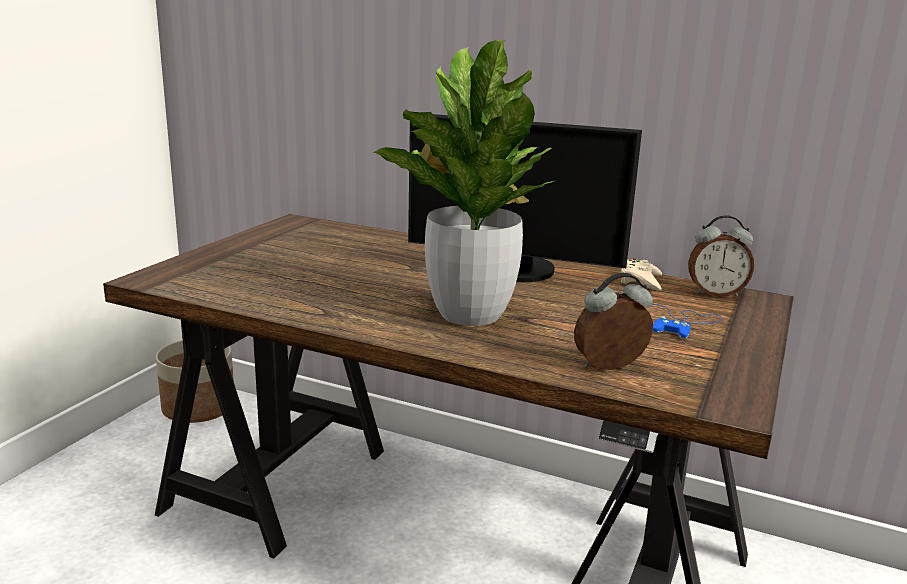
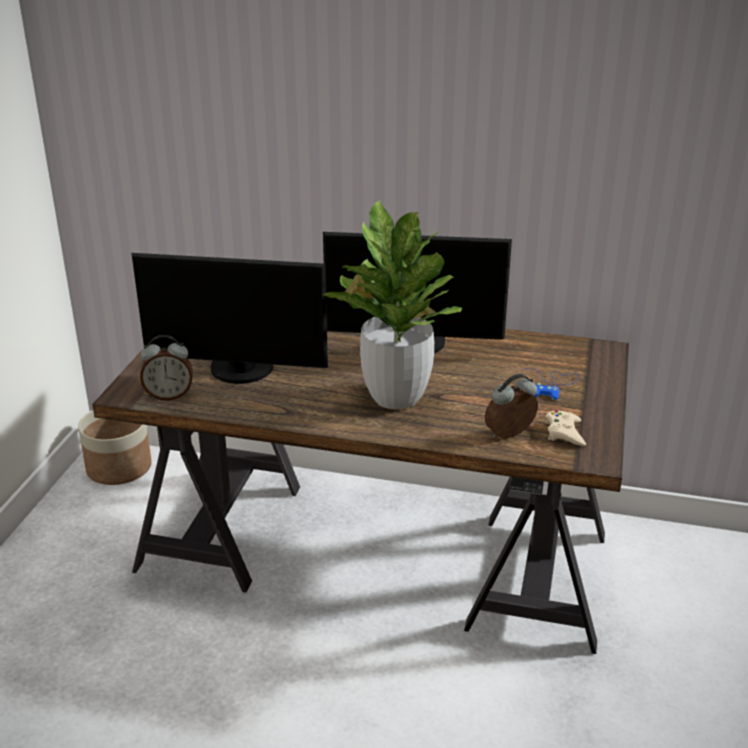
camera: 10 degrees left, 10 degrees up
beige game controller [621,259,662,291] -> beige game controller moved to [546,410,586,446]
alarm clock [688,215,754,297] -> alarm clock moved to [140,335,193,401]
none -> monitor [131,253,328,384]

